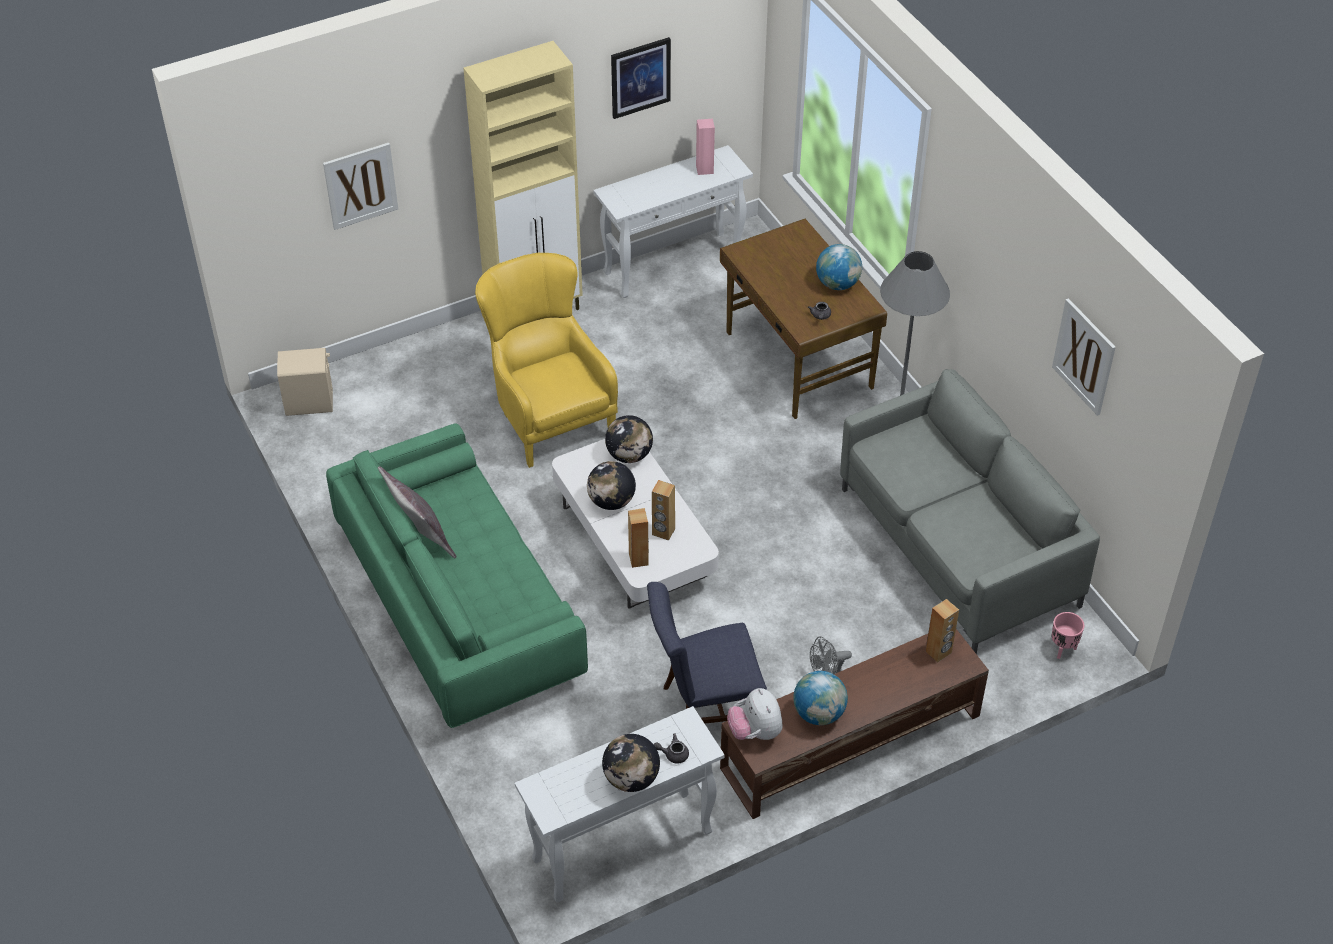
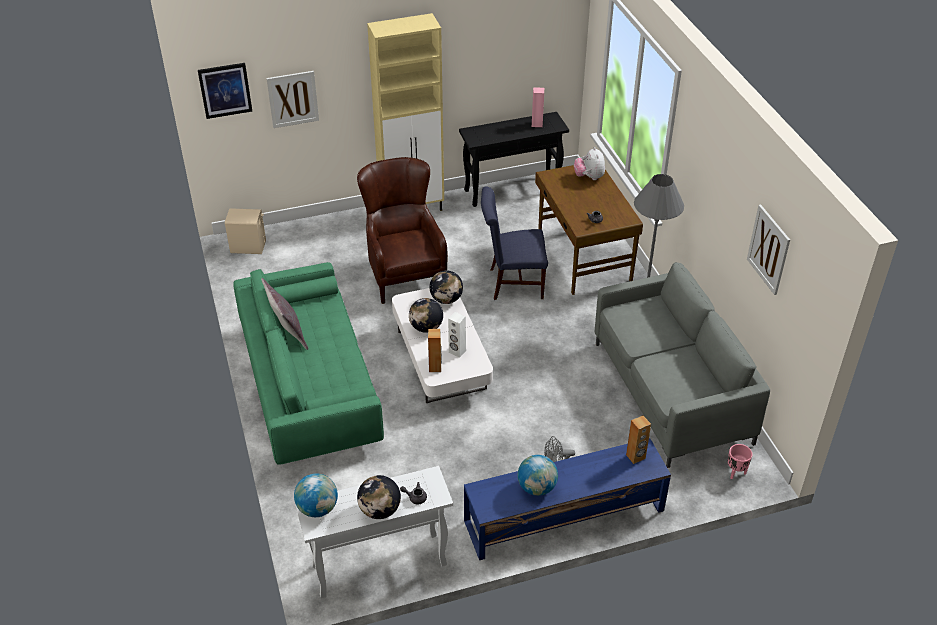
camera: 10 degrees right, 5 degrees down
yellow armchair [475,253,618,468] -> brown armchair [357,157,448,304]
white console table [594,145,753,298] -> black console table [459,112,569,207]
picture [611,37,671,119] -> picture moved to [198,63,252,119]
blue chair [647,582,767,724] -> blue chair moved to [481,187,548,300]
brown speaker [652,480,675,541] -> white speaker [448,312,466,358]
brown tv stand [720,629,989,819] -> blue tv stand [464,438,671,560]
plush toy [727,688,782,740] -> plush toy moved to [574,147,605,180]
globe [816,244,862,290] -> globe moved to [294,474,338,517]

